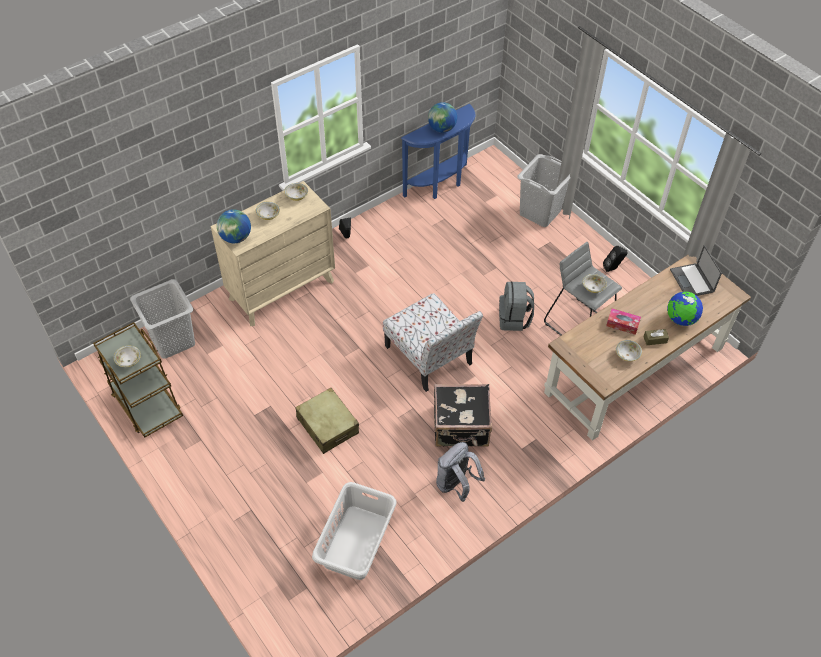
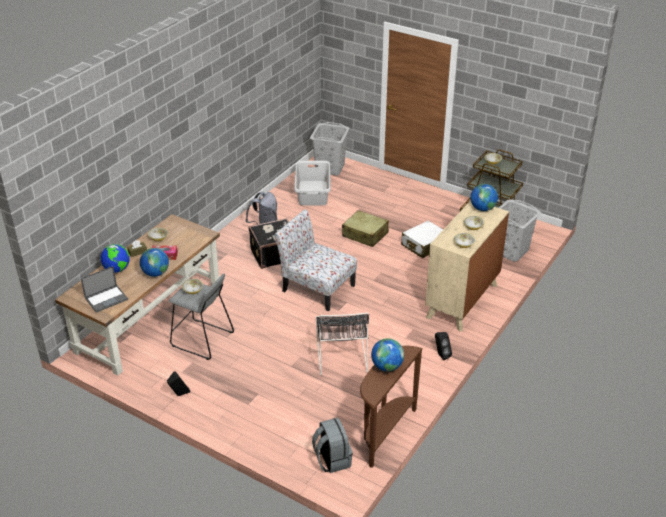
camera: 160 degrees right, 15 degrees down
blue console table [401,104,476,199] -> brown console table [360,346,423,468]
grey backpack [499,281,534,331] -> grey backpack moved to [312,418,353,473]
grey laundry basket [517,154,571,227] -> grey laundry basket moved to [310,122,350,176]
laptop [670,245,722,296] -> laptop turned 90 degrees clockwise [81,266,128,313]
none -> globe [140,248,169,277]
none -> black chair [316,312,369,375]
none -> white suitcase [401,221,443,258]

